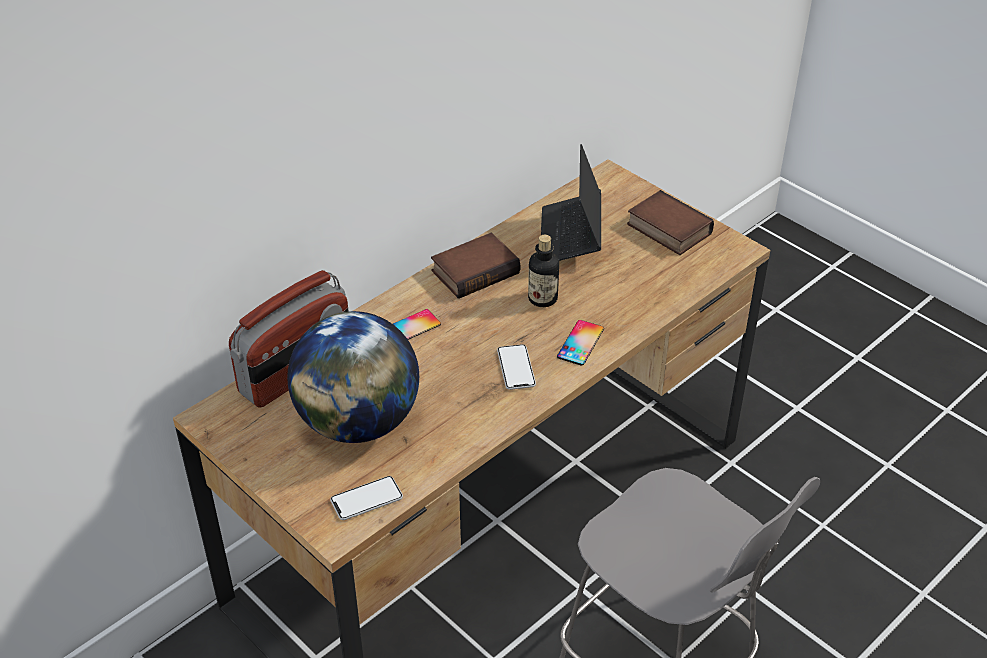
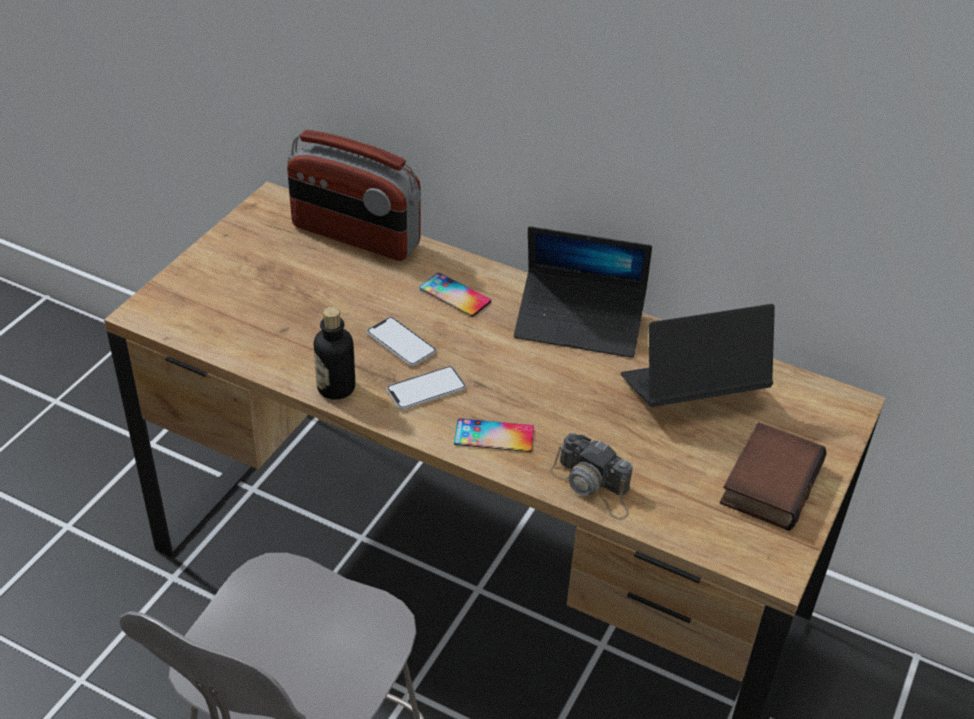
camera: 70 degrees right, 0 degrees up
globe [287,311,419,443] -> none
phone [330,476,403,520] -> phone moved to [367,317,437,366]
book [431,233,520,299] -> laptop [514,226,652,358]
bottle [528,235,559,307] -> bottle moved to [314,307,355,400]
none -> camera [550,433,633,520]

